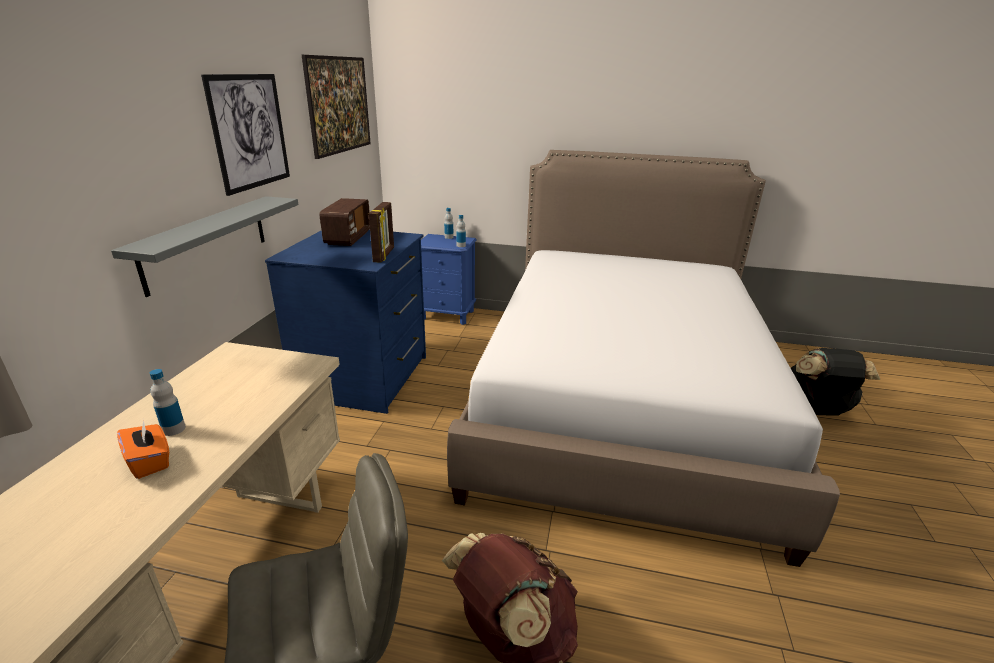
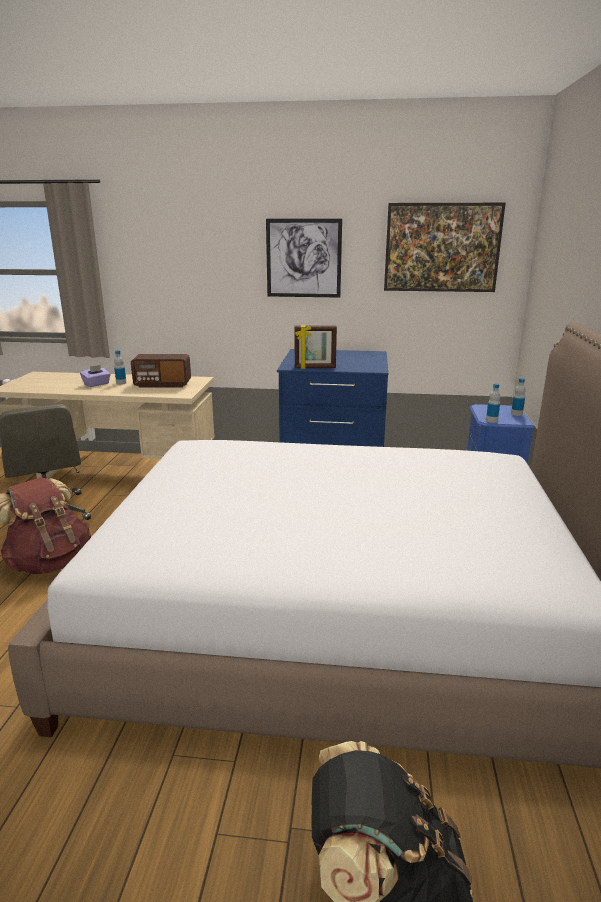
camera: 85 degrees right, 5 degrees down
grey shelf [111,196,298,297] -> none
orange tissue box [117,419,169,479] -> purple tissue box [80,365,111,387]
radio [320,198,370,246] -> radio moved to [131,354,191,388]

